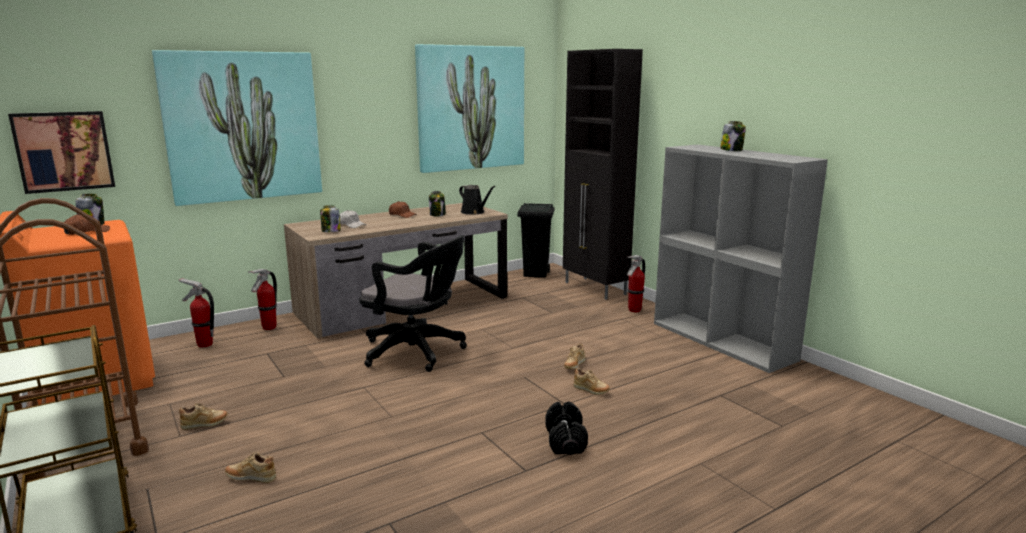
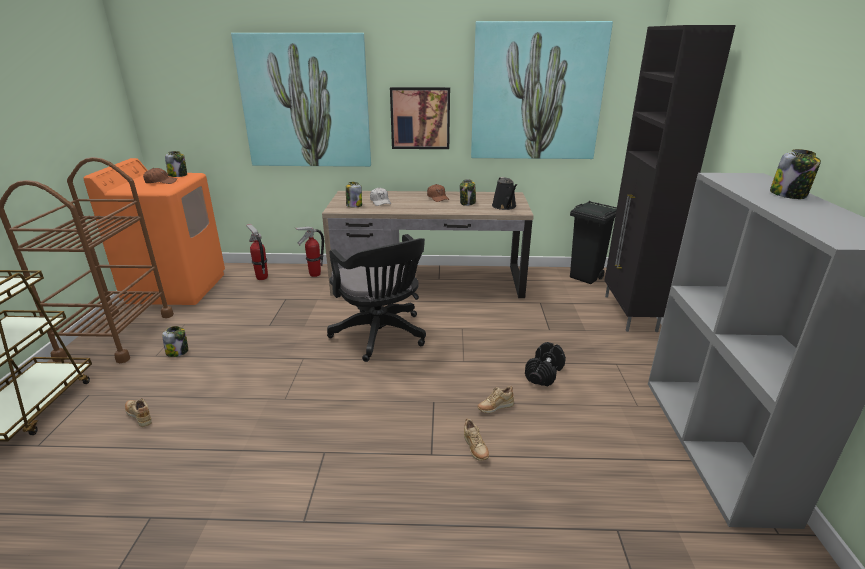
camera: 35 degrees right, 10 degrees up
picture [8,111,115,194] -> picture moved to [390,87,450,149]
beige shoe [179,403,228,430] -> jar [162,326,188,357]
black dumbbell [545,401,588,455] -> black dumbbell moved to [525,342,566,387]
fire extinguisher [627,255,645,312] -> none

